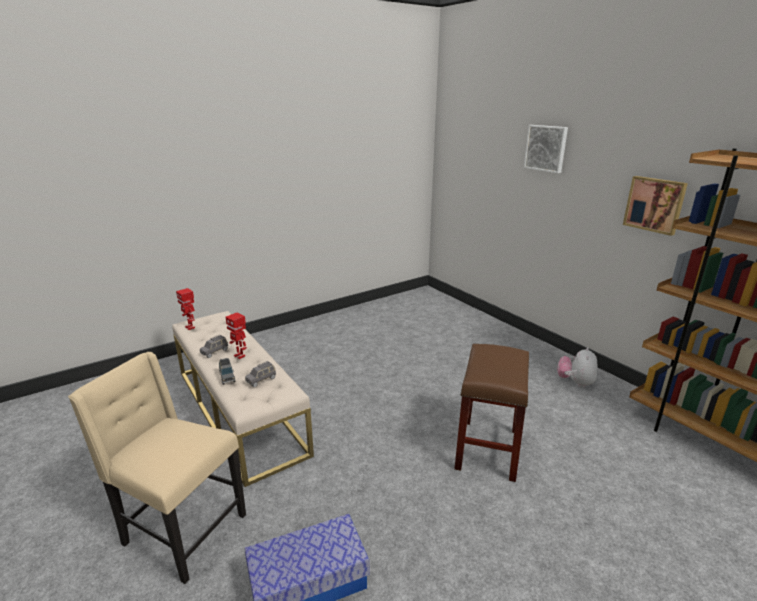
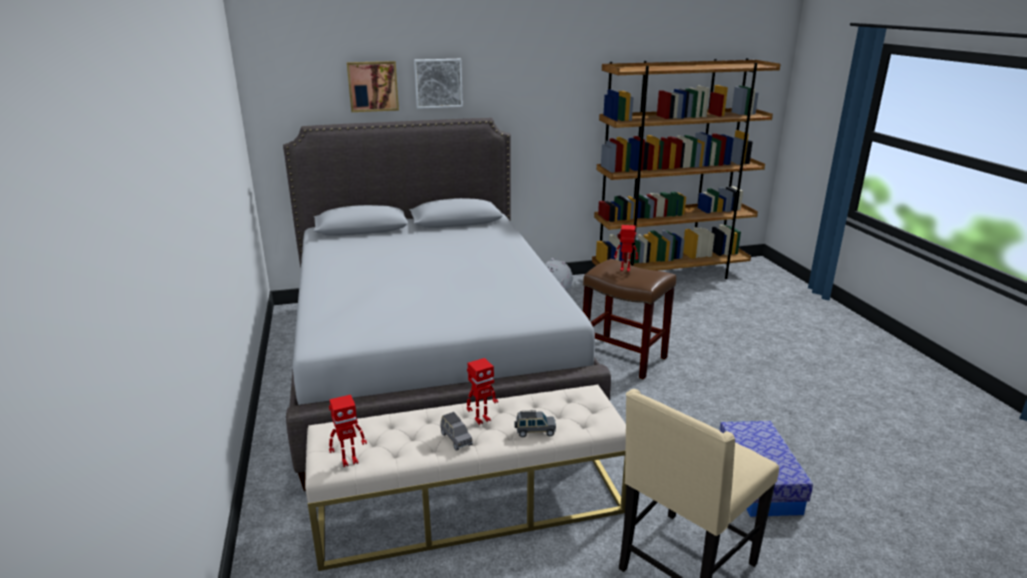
camera: 70 degrees left, 0 degrees up
grey toy car [245,361,276,387] -> none
picture [623,176,688,236] -> picture moved to [347,61,399,112]
none -> grey bed [283,118,611,491]
none -> toy robot [614,225,638,272]

